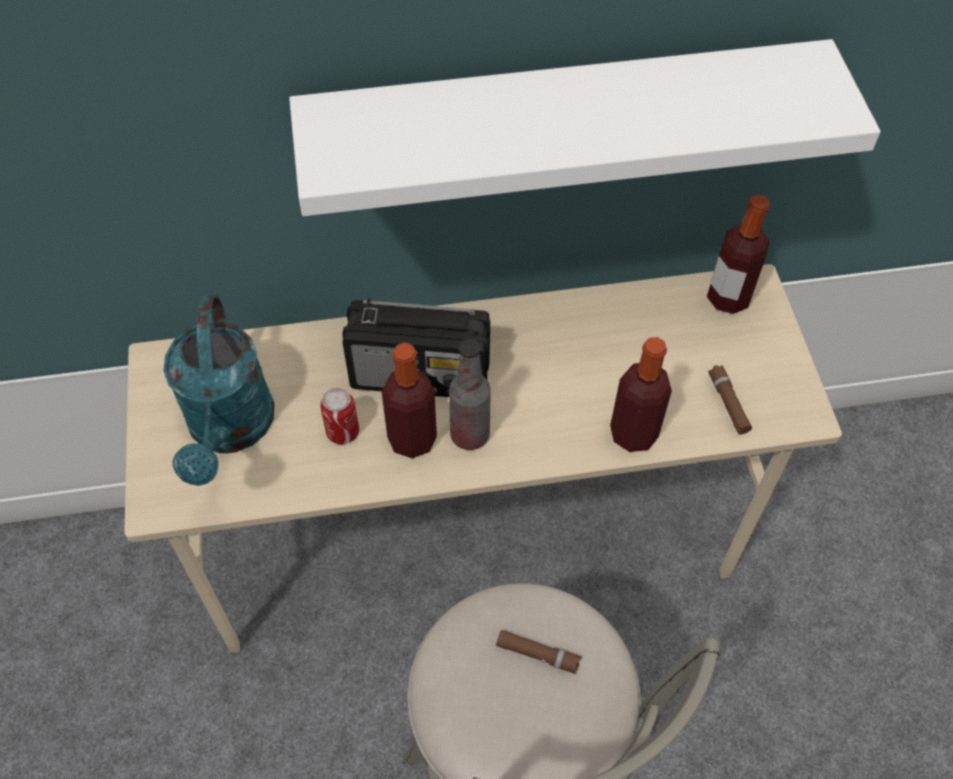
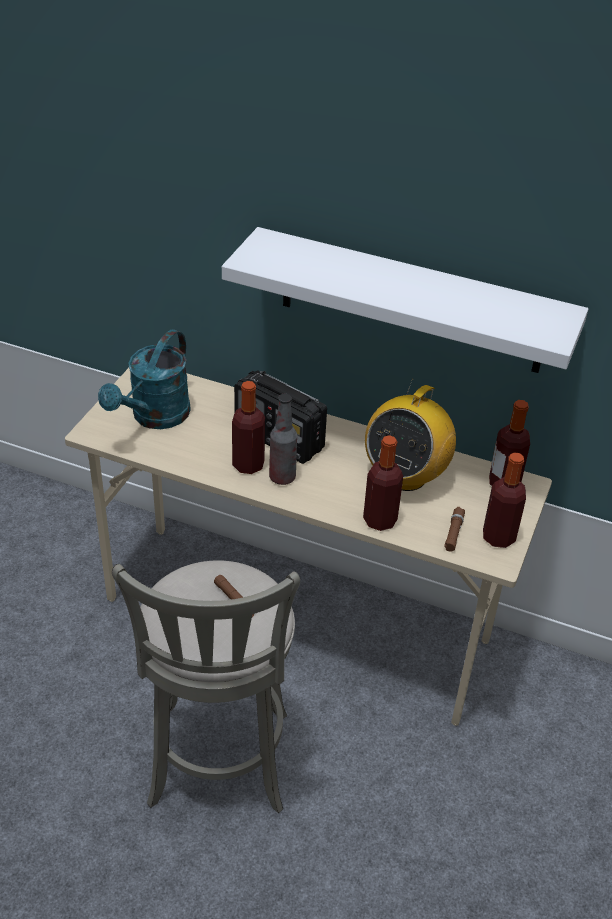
camera: 30 degrees right, 15 degrees down
can [320,388,359,444] -> none
none -> radio [365,378,456,491]
none -> bottle [483,453,526,548]

